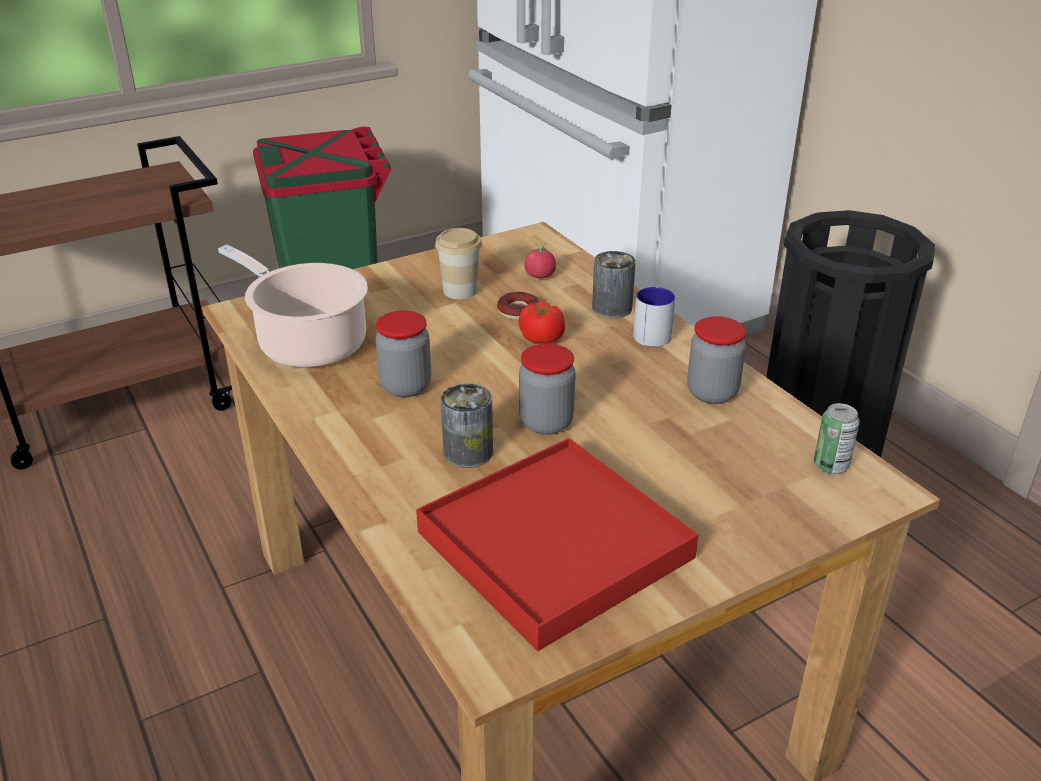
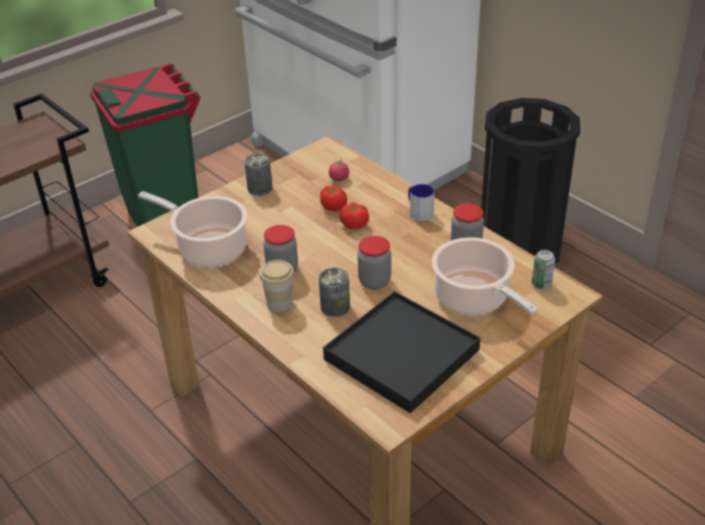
camera: 10 degrees left, 5 degrees up
red tray [416,438,698,651] -> black tray [323,291,480,413]
cup [435,228,482,299] -> cup moved to [259,260,294,312]
donut [497,292,539,320] -> tomato [320,185,347,211]
can [592,251,636,318] -> can moved to [244,154,273,196]
none -> cooking pot [432,237,538,315]

